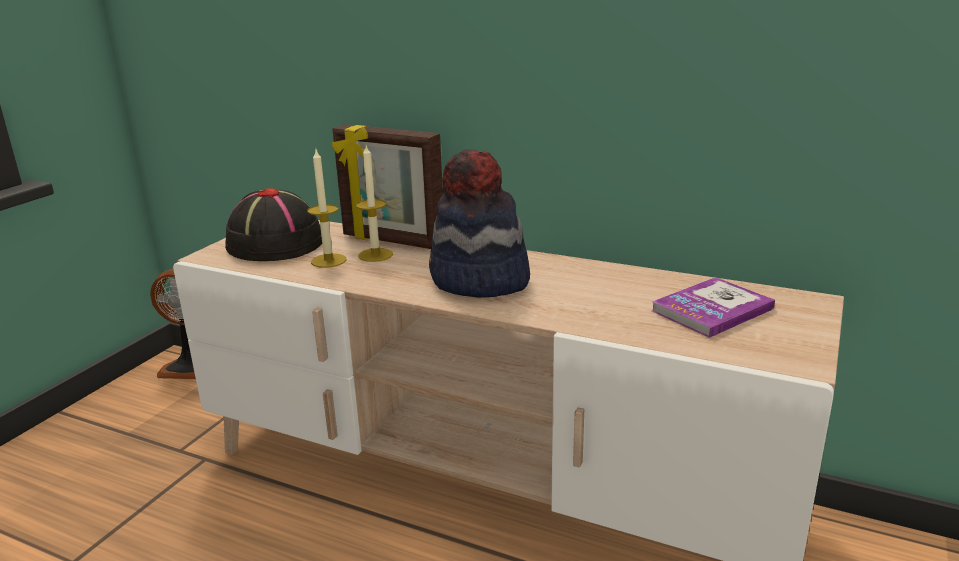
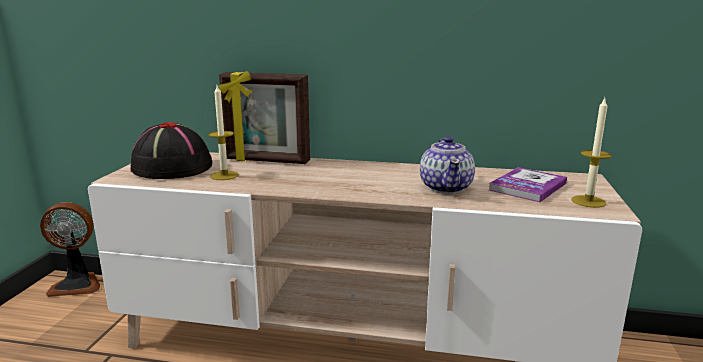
camera: 15 degrees left, 5 degrees down
candle [356,145,393,262] -> candle moved to [571,98,612,208]
hat [429,149,530,298] -> none
none -> teapot [420,136,475,194]

